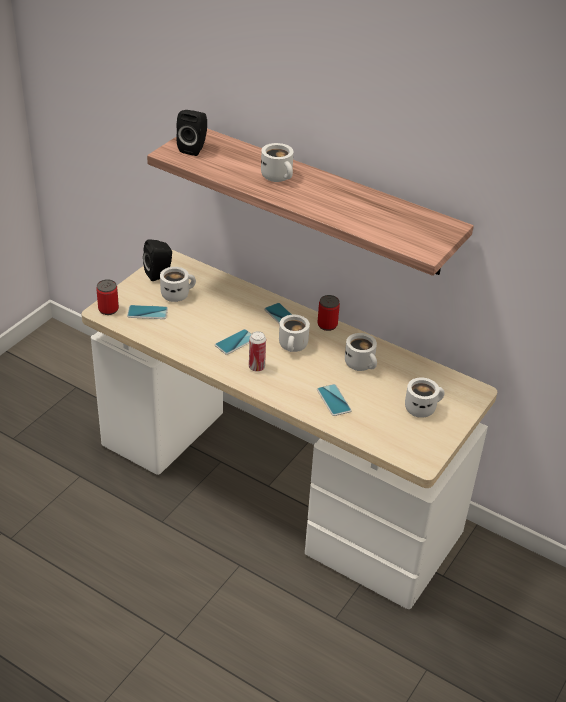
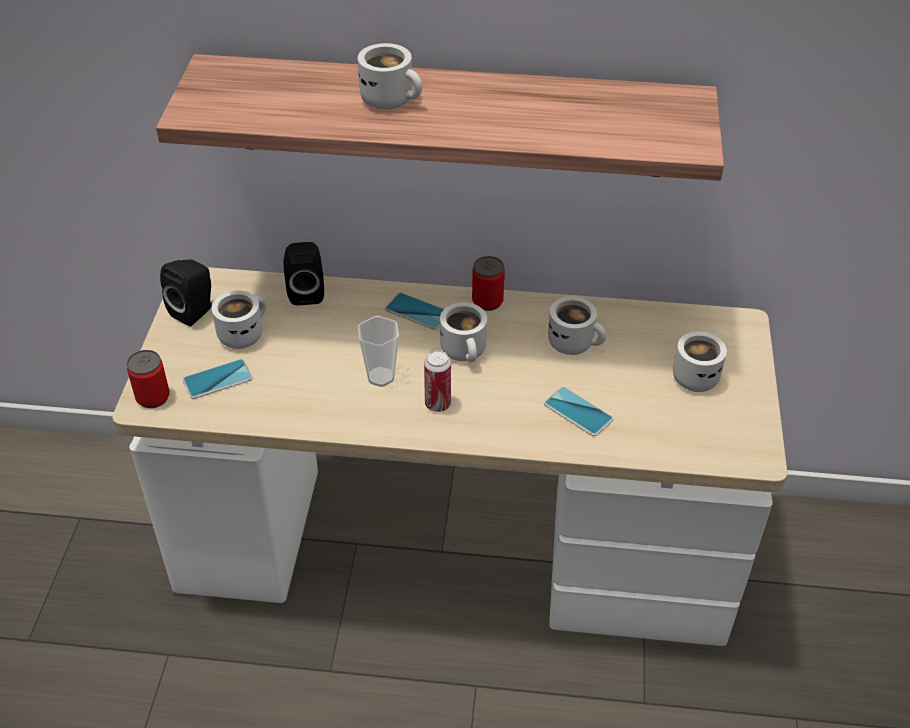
camera: 25 degrees left, 5 degrees up
black speaker [176,110,207,156] -> black speaker moved to [284,242,324,306]
phone [215,329,251,355] -> cup [358,316,399,387]

